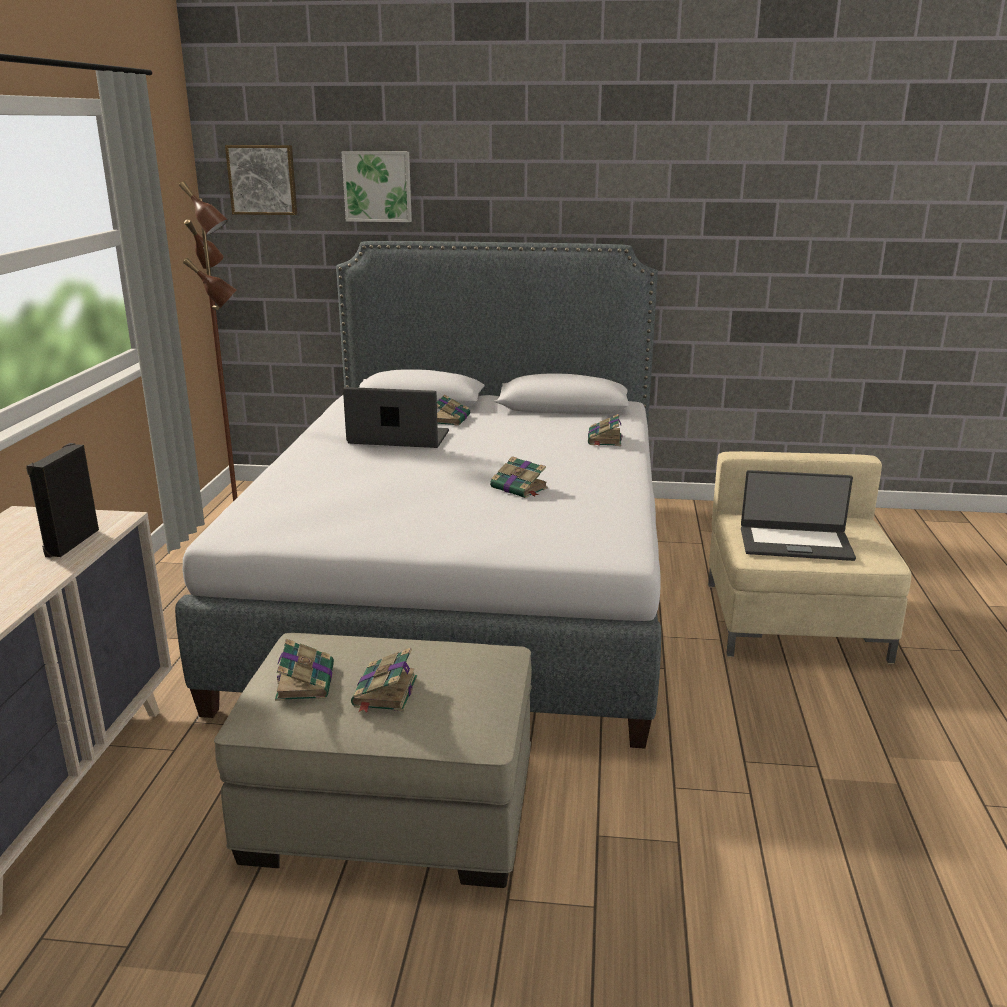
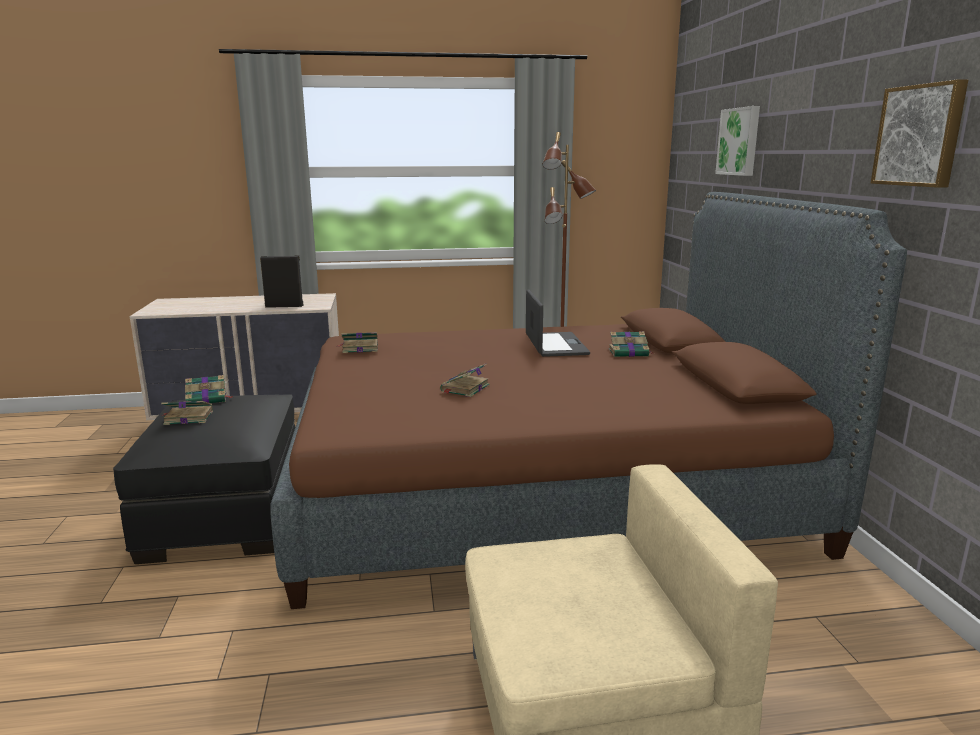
camera: 75 degrees right, 5 degrees down
grey bed [175,241,661,749] -> brown bed [270,192,907,609]
beige ottoman [214,633,532,888] -> black ottoman [113,394,295,564]
picture [225,145,297,215] -> picture moved to [871,79,968,188]
book [588,414,622,446] -> book moved to [338,332,378,353]
laptop [741,470,856,561] -> none

